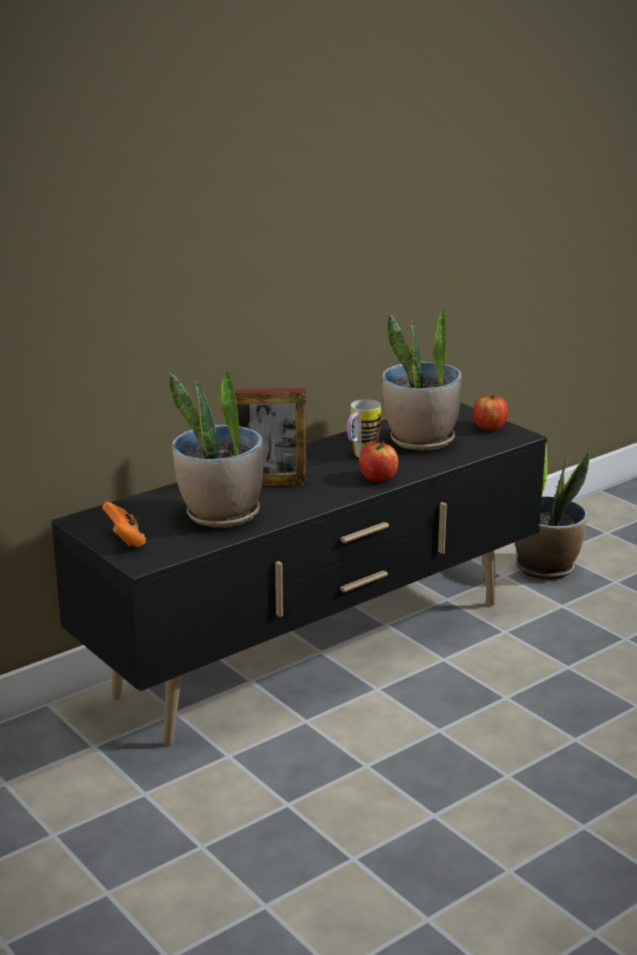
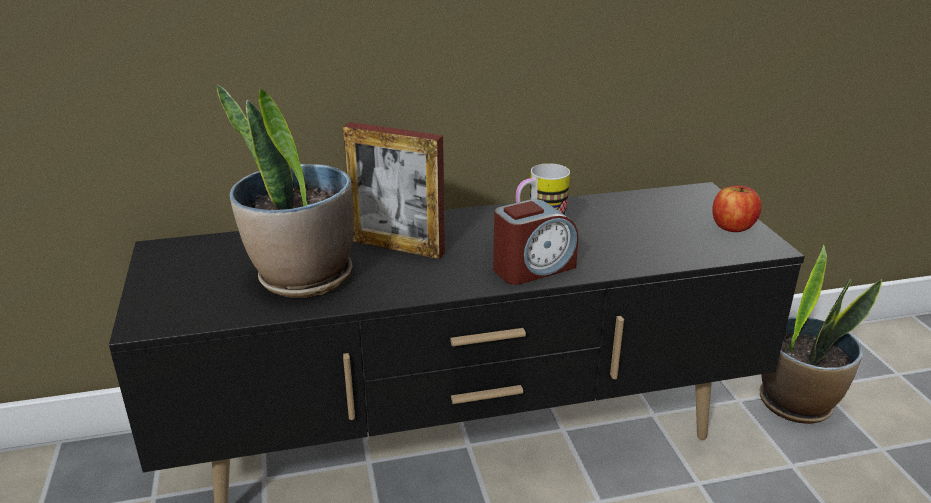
camera: 25 degrees right, 5 degrees up
orange game controller [102,502,146,547] -> none
apple [359,441,398,482] -> alarm clock [493,199,578,285]
potted plant [382,309,462,451] -> none

